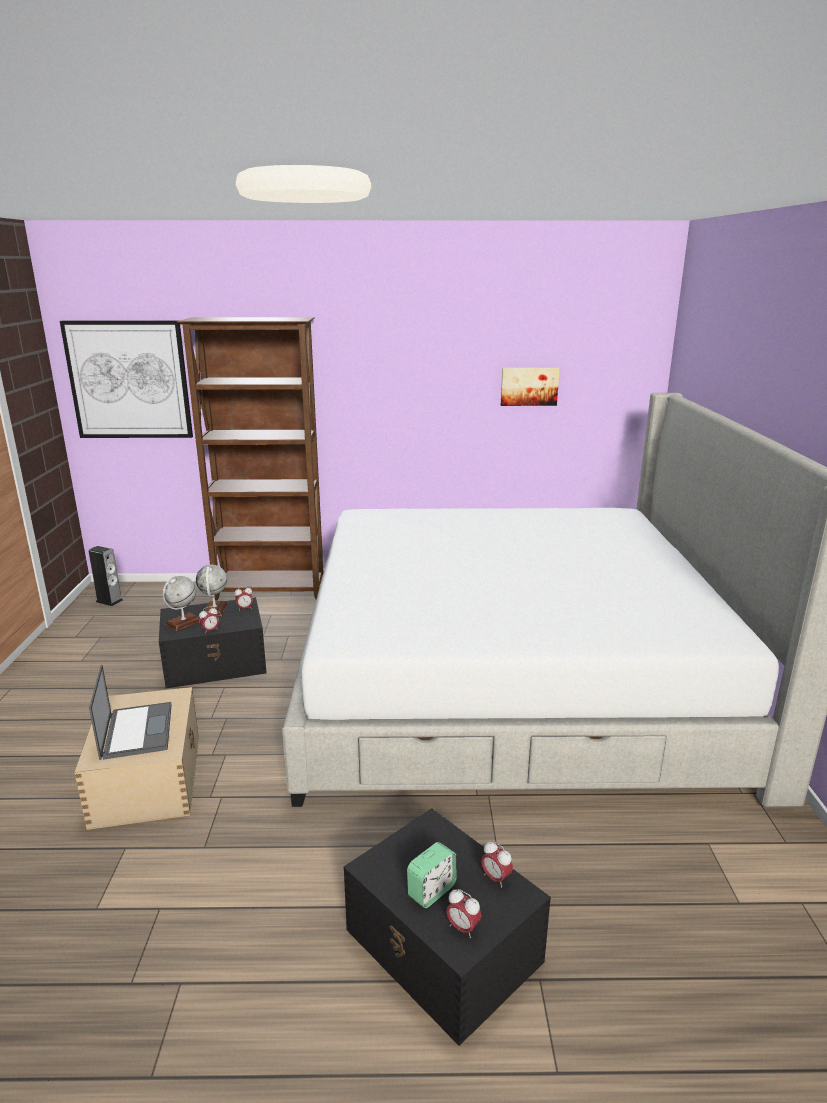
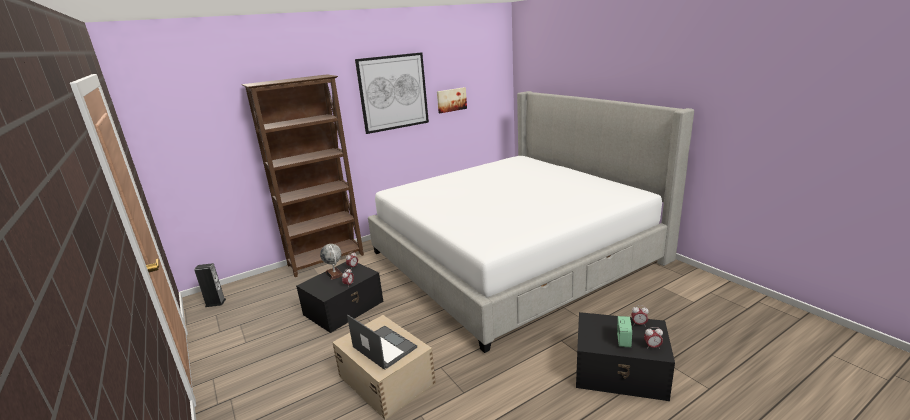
camera: 30 degrees left, 0 degrees up
picture [60,321,193,438] -> picture moved to [355,52,429,134]
globe [162,576,200,631] -> none

